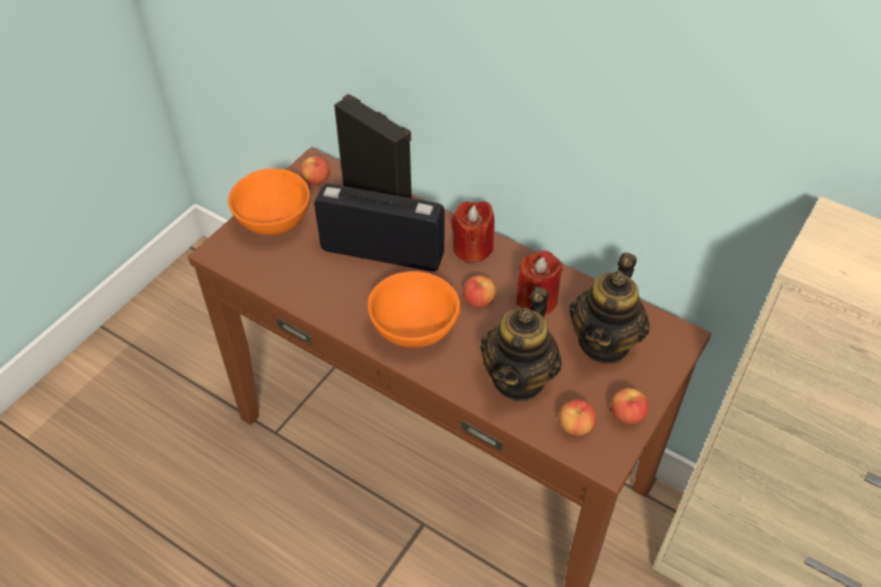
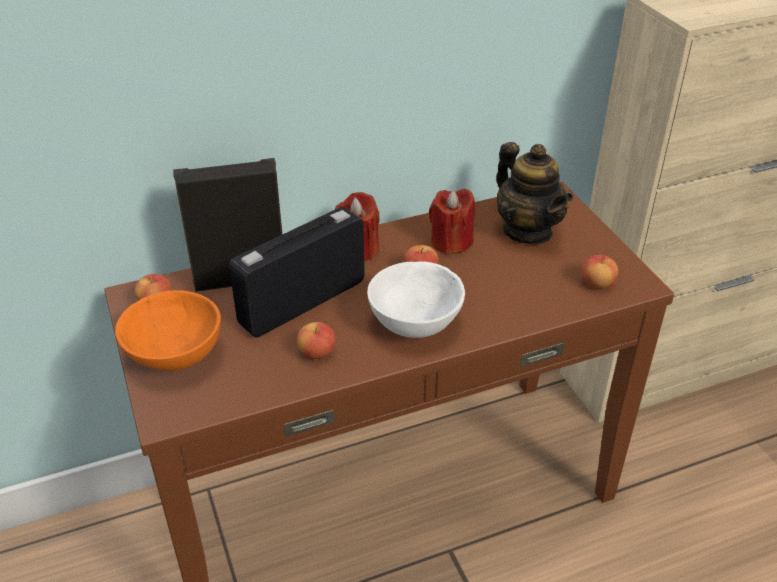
camera: 55 degrees left, 10 degrees down
orange bowl [368,271,460,348] -> white bowl [367,261,465,338]
teapot [480,287,562,401] -> none
apple [611,388,649,424] -> apple moved to [297,322,335,359]

